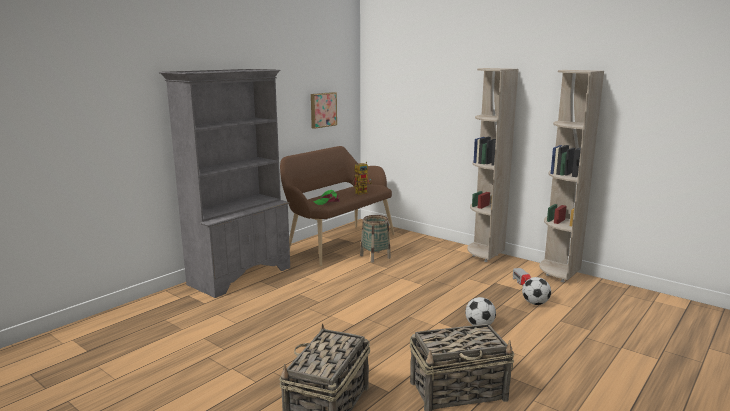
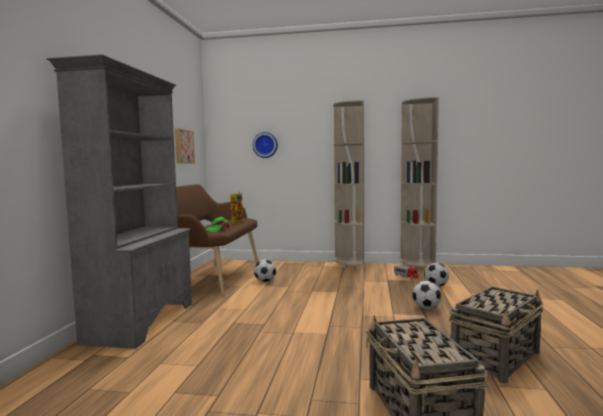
camera: 30 degrees left, 10 degrees down
basket [360,215,391,263] -> football [254,259,276,282]
none -> wall clock [253,132,278,158]

